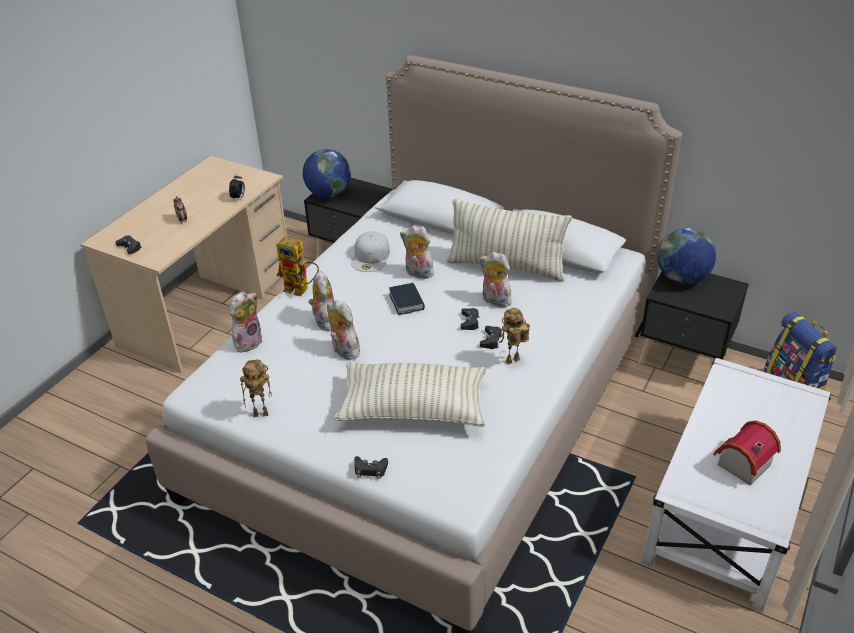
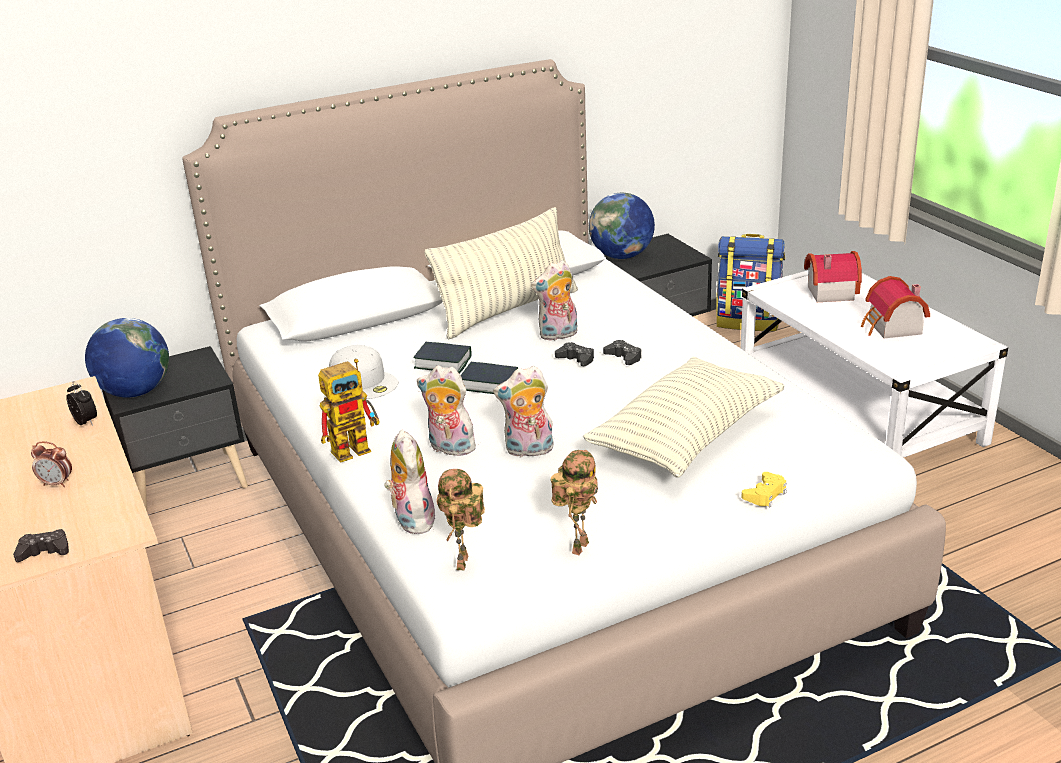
camera: 55 degrees left, 10 degrees down
black game controller [354,456,388,479] -> yellow game controller [742,472,786,507]
plush toy [400,225,434,279] -> book [413,342,471,373]
toy robot [499,308,530,365] -> toy robot moved to [436,469,485,570]
none -> toy house [804,251,862,302]

